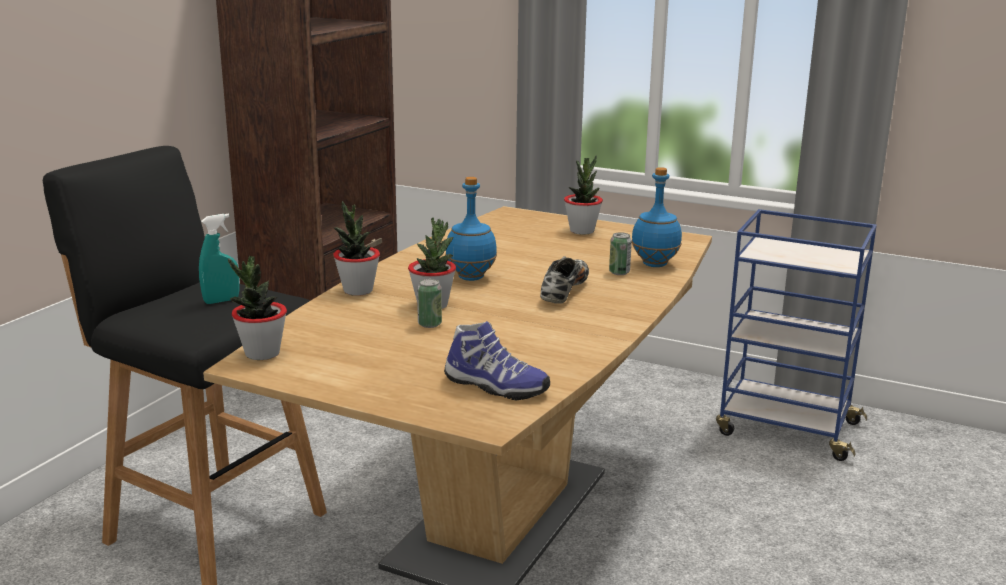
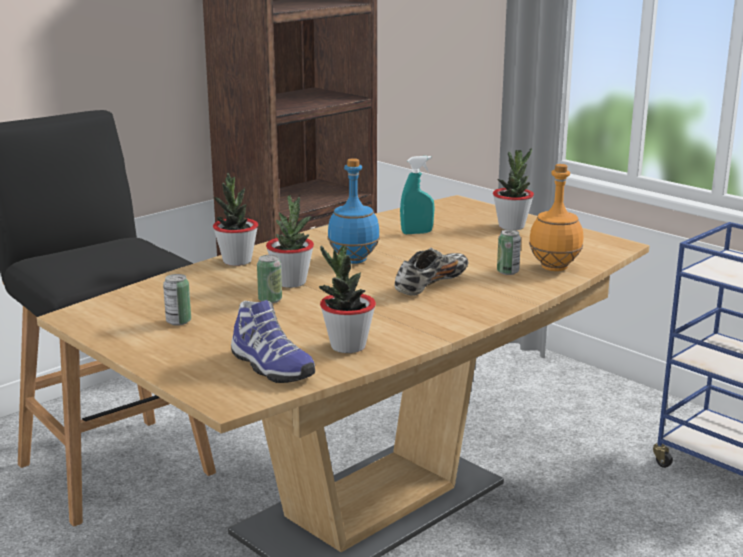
camera: 20 degrees right, 0 degrees up
turquoise spray bottle [199,214,239,304] -> turquoise spray bottle moved to [400,156,434,234]
potted plant [228,256,287,360] -> potted plant moved to [319,245,376,353]
blue bottle [632,167,682,267] -> orange bottle [529,164,583,271]
none -> can [163,274,191,326]

